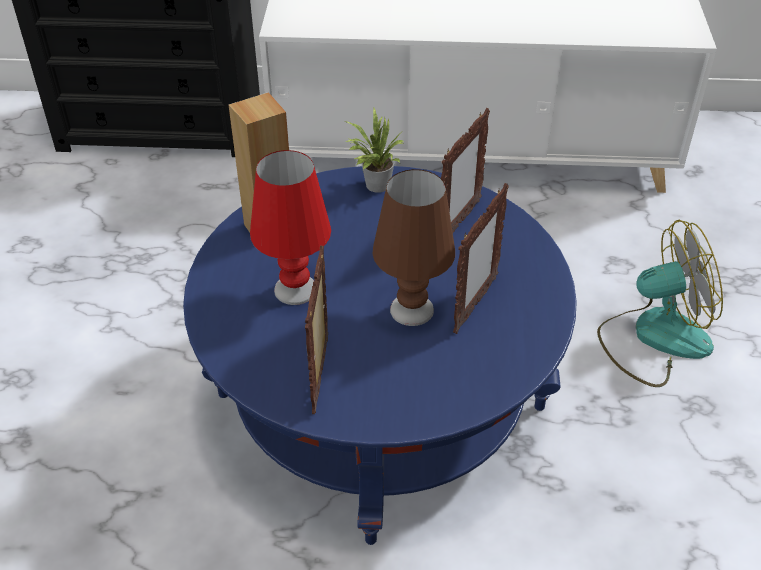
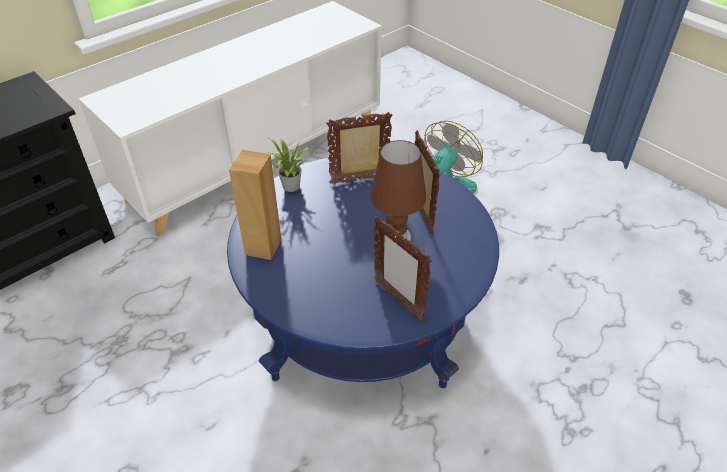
camera: 45 degrees left, 0 degrees up
red table lamp [250,150,331,305] -> none
picture frame [441,108,490,233] -> picture frame turned 90 degrees counterclockwise [326,112,393,185]

